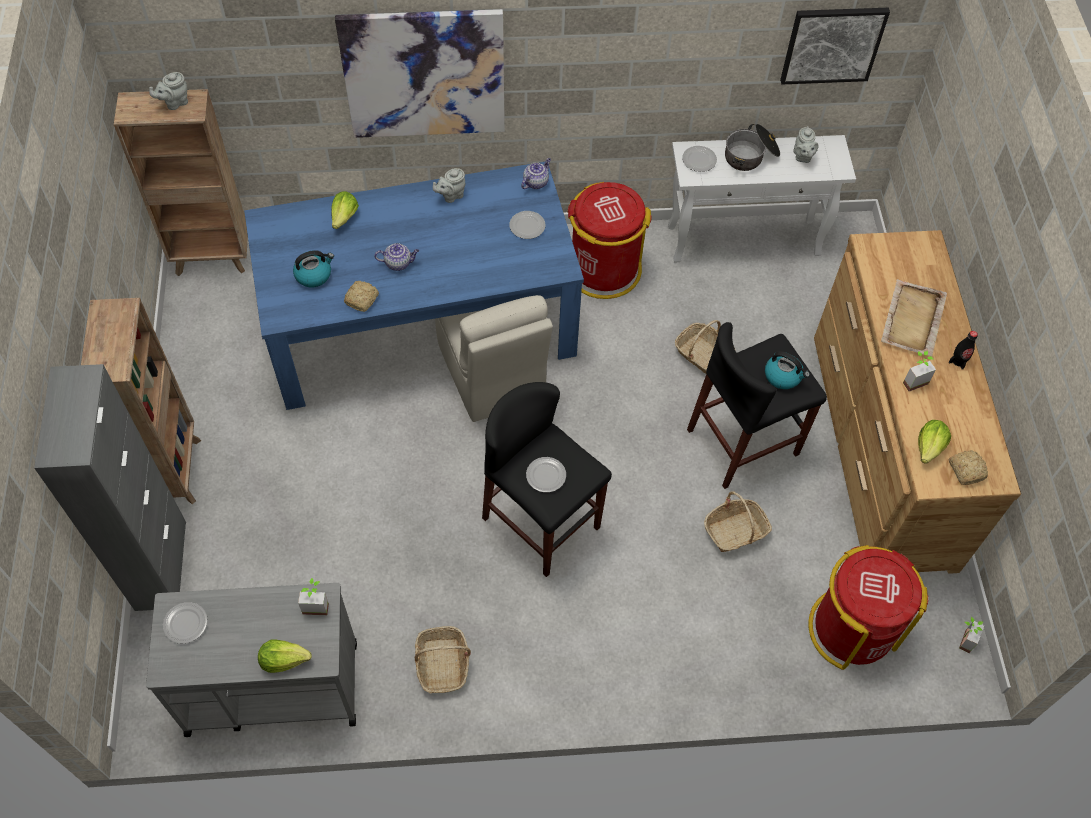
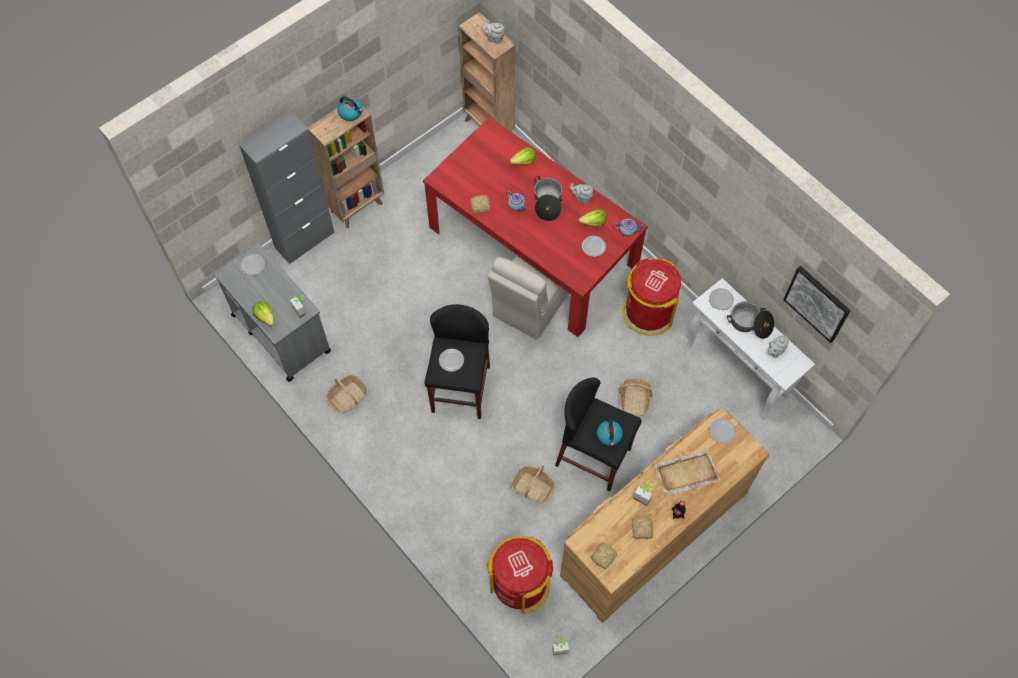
camera: 55 degrees right, 5 degrees up
blue dining table [244,161,584,410] -> red dining table [423,117,648,337]
kettle [293,250,334,287] -> kettle moved to [338,96,363,121]
picture [335,9,505,138] -> none
lettuce [918,420,951,463] -> lettuce moved to [578,209,607,226]
none -> cooking pot [534,176,562,221]
none -> bread [632,517,653,539]
none -> plate [709,418,736,443]

